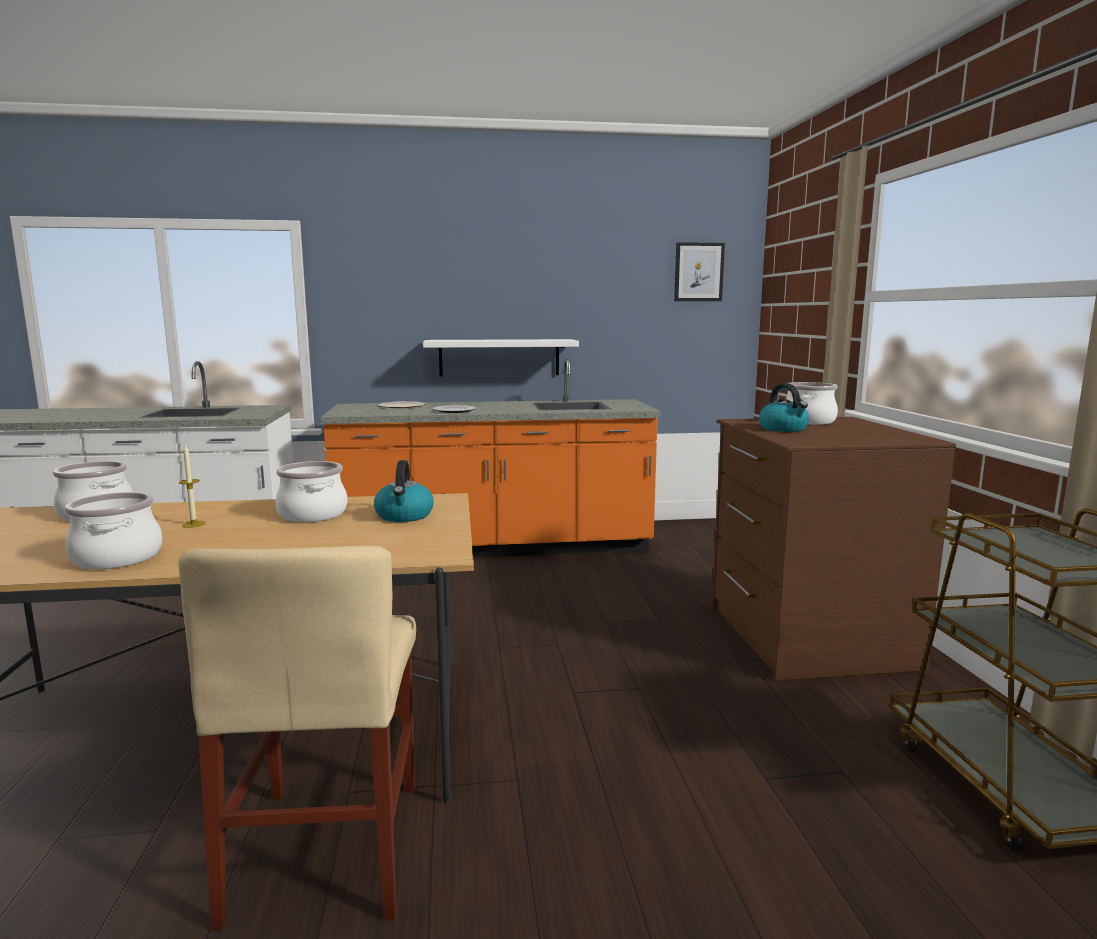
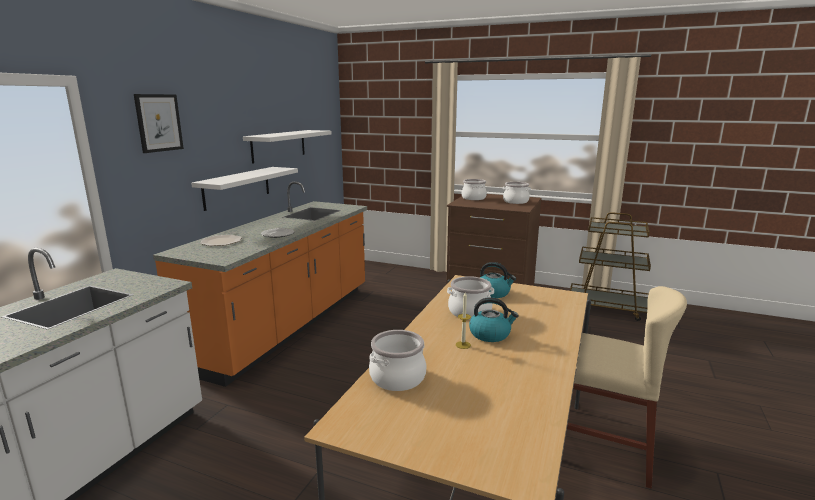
camera: 60 degrees left, 5 degrees up
cooking pot [64,492,162,569] -> cooking pot moved to [503,182,531,204]
picture [674,242,725,301] -> picture moved to [134,94,184,153]
kettle [759,383,809,432] -> kettle moved to [469,297,519,342]
none -> white shelf [243,130,331,164]

